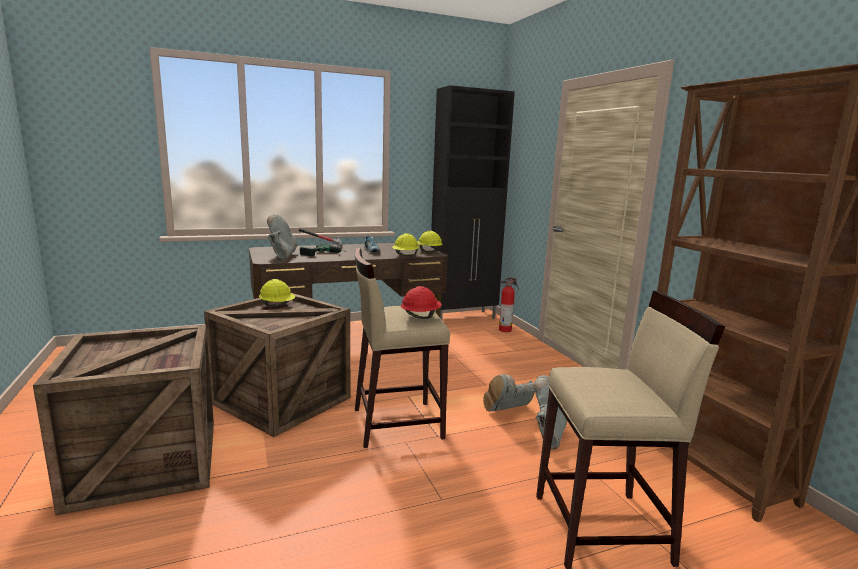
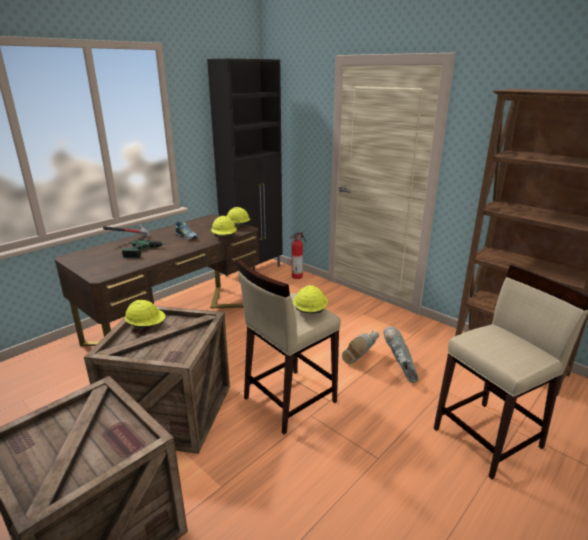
camera: 25 degrees left, 10 degrees up
grey boot [267,214,297,261] -> none
red hard hat [401,286,442,319] -> yellow hard hat [293,285,328,313]

